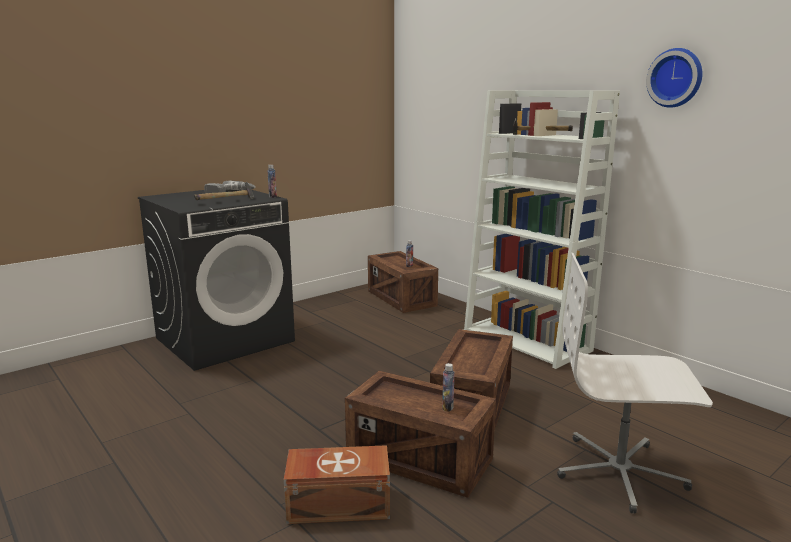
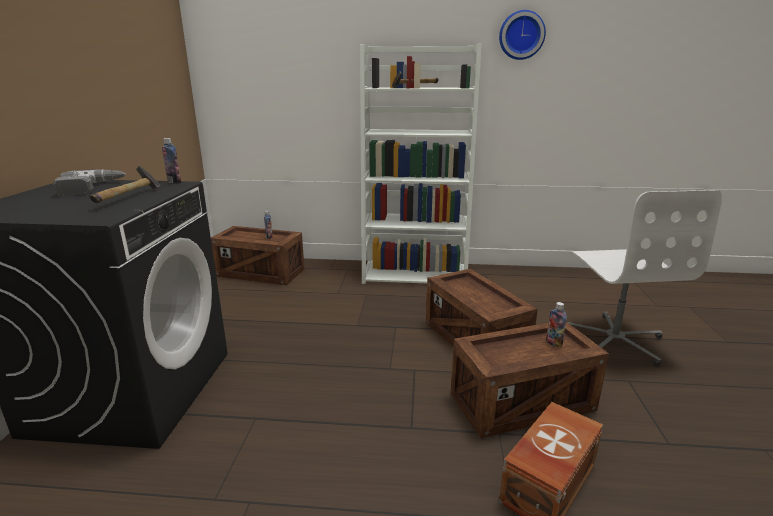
camera: 45 degrees left, 5 degrees up
white office chair [557,253,713,514] -> white office chair turned 60 degrees counterclockwise [568,190,722,366]

